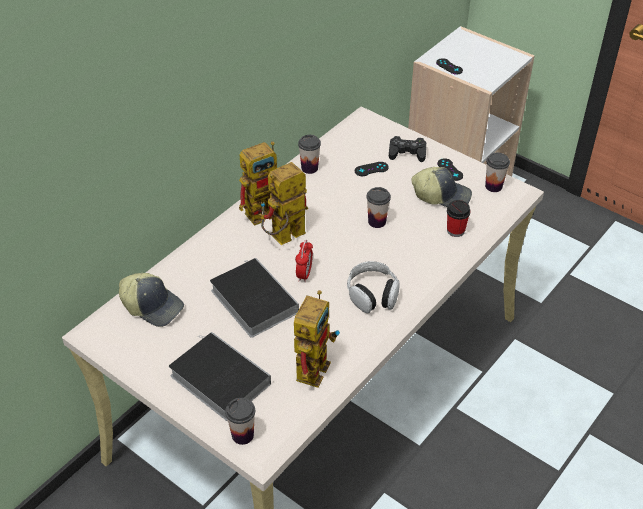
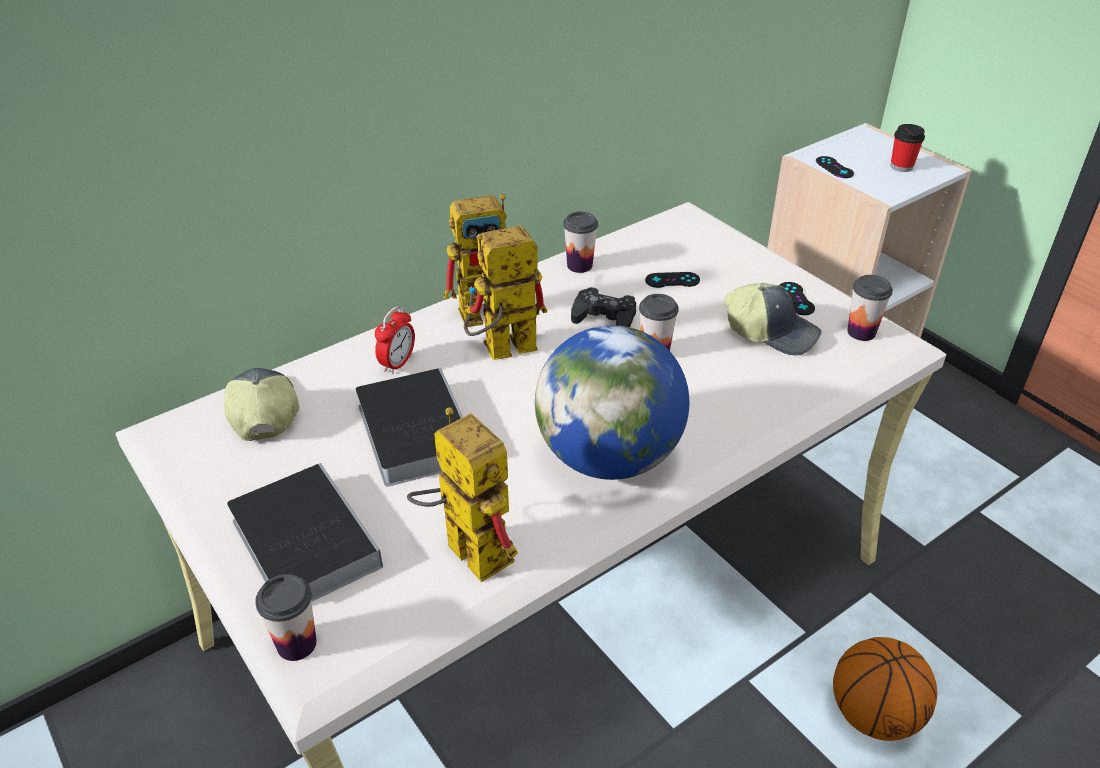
camera: 15 degrees right, 5 degrees down
cap [119,273,184,327] -> cap turned 150 degrees counterclockwise [224,368,299,441]
toy robot [294,290,340,388] -> toy robot turned 75 degrees counterclockwise [407,407,518,583]
alarm clock [295,240,313,282] -> alarm clock moved to [375,306,415,374]
headphones [347,261,400,313] -> globe [535,325,689,480]
black game controller [389,136,426,162] -> black game controller moved to [571,287,636,327]
cup [447,200,471,237] -> cup moved to [891,124,925,172]
none -> basketball [833,637,937,741]

